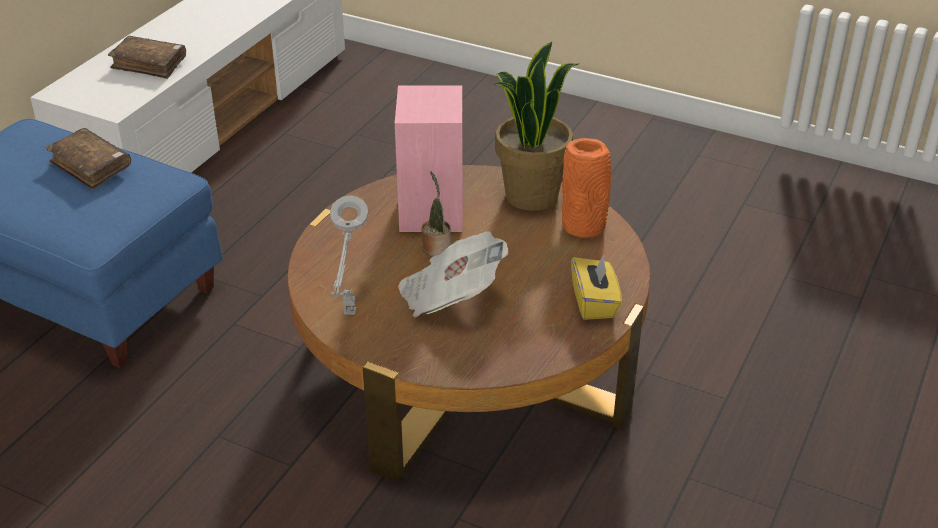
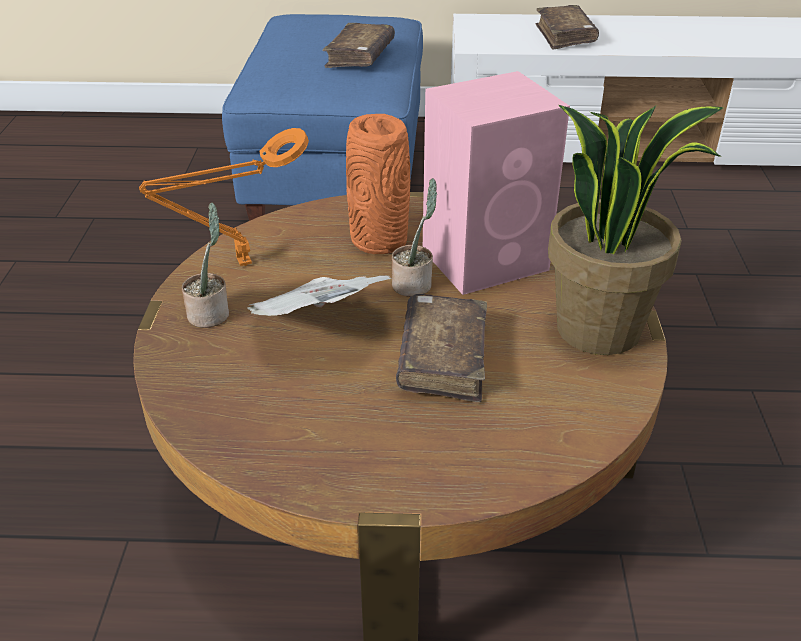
camera: 65 degrees right, 0 degrees up
grey table lamp [330,195,369,315] -> orange table lamp [139,128,309,266]
orange vase [562,138,611,238] -> orange vase moved to [346,114,410,254]
yellow tissue box [571,255,622,320] -> none
none -> potted plant [182,202,229,328]
none -> brown book [396,294,487,402]

